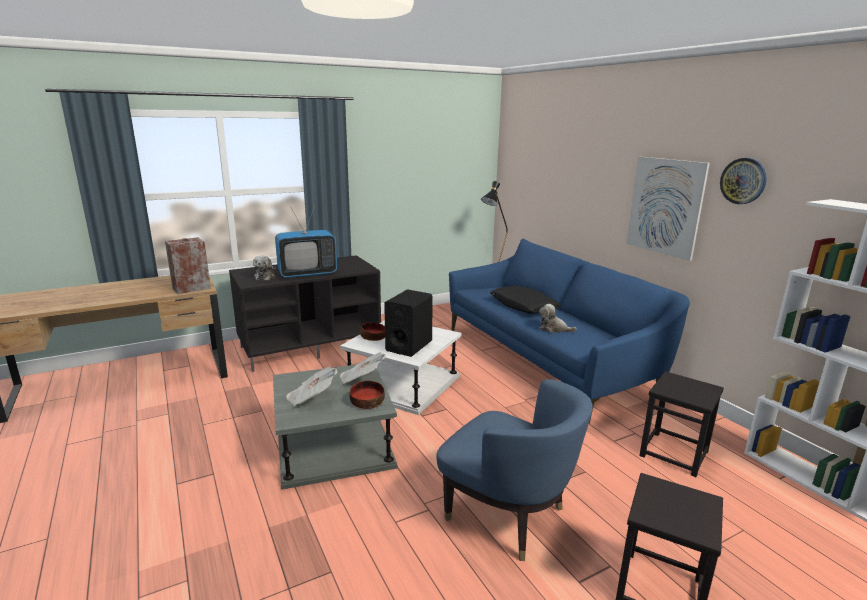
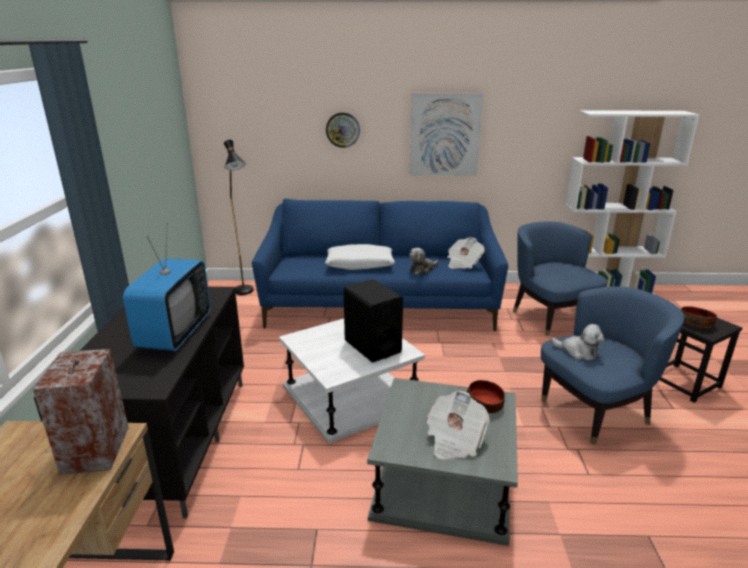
camera: 60 degrees left, 5 degrees up
plush toy [253,255,276,280] -> plush toy moved to [551,324,604,360]
newspaper [340,352,386,384] -> newspaper moved to [447,237,485,269]
bowl [360,322,385,341] -> bowl moved to [681,306,717,328]
black pillow [490,286,561,314] -> white pillow [325,244,395,270]
black stool [639,371,724,477] -> blue armchair [513,221,607,336]
wall clock [720,158,767,204] -> wall clock moved to [326,112,360,148]

